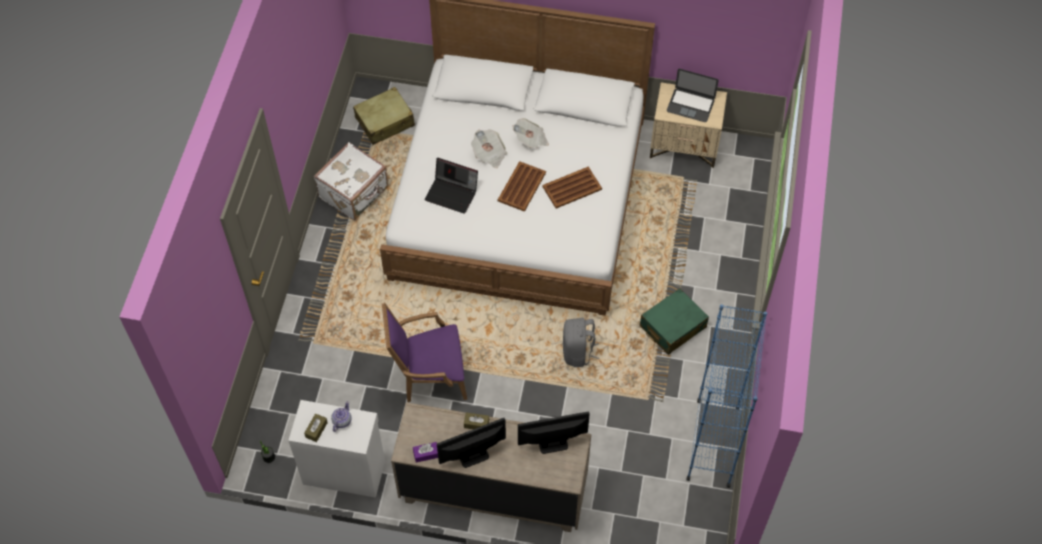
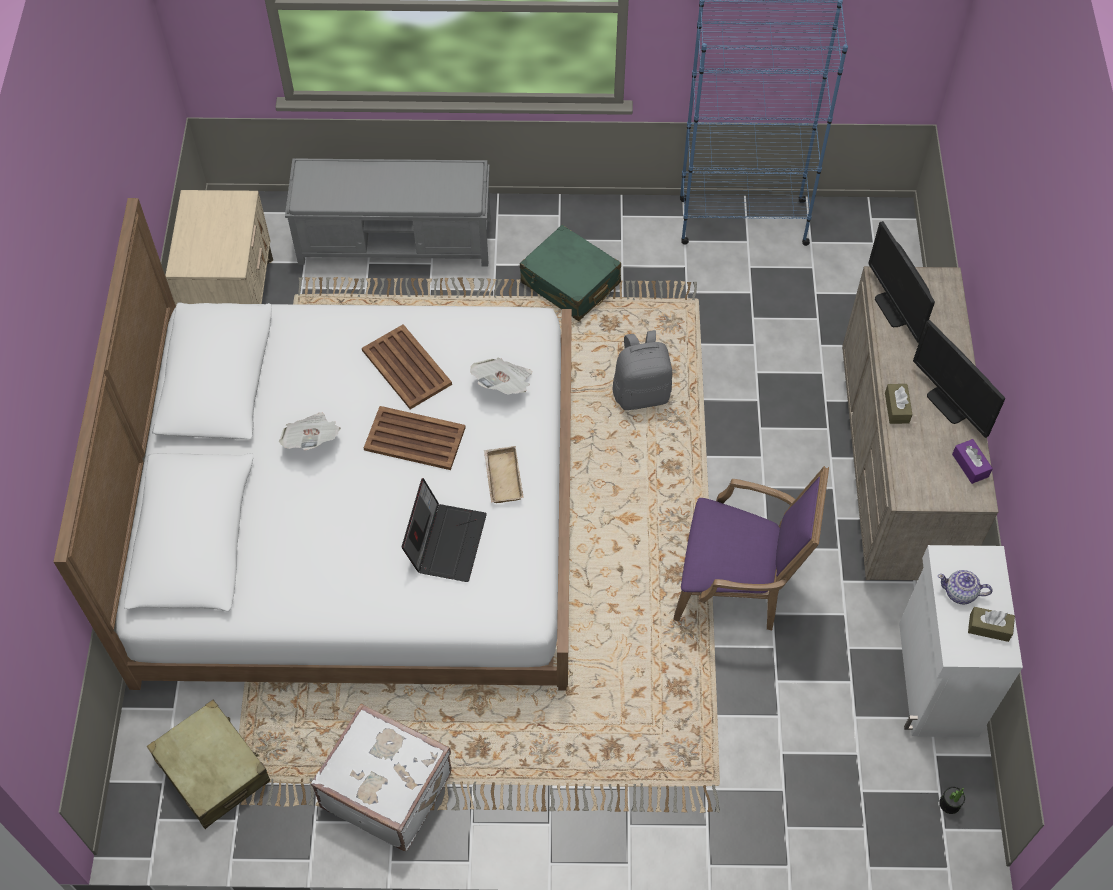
camera: 100 degrees left, 0 degrees up
purple armchair [382,302,467,402] -> purple armchair turned 60 degrees counterclockwise [673,466,829,630]
newspaper [471,129,507,168] -> newspaper moved to [470,358,532,394]
laptop [667,69,718,122] -> none
none -> grey bench [285,158,490,267]
none -> beige tray [484,446,524,503]

